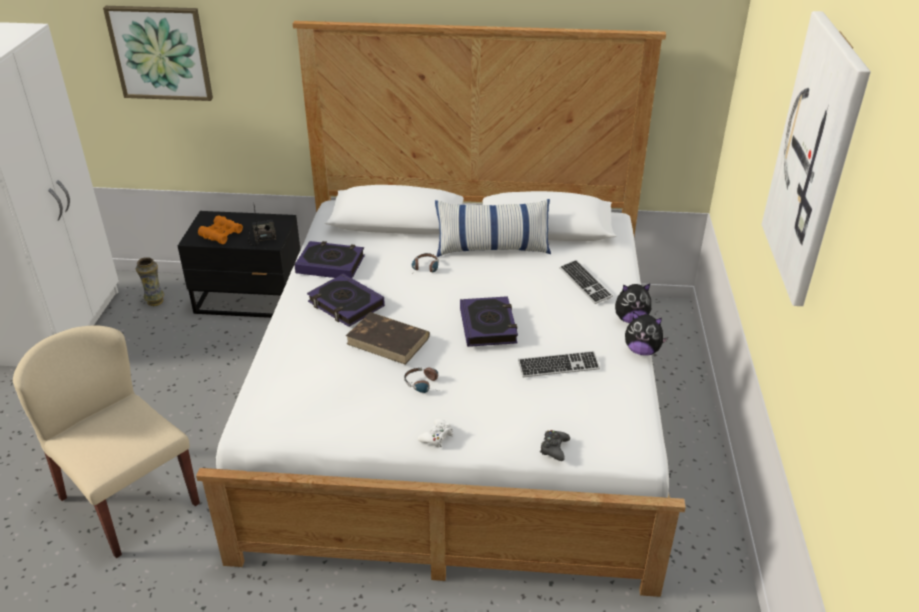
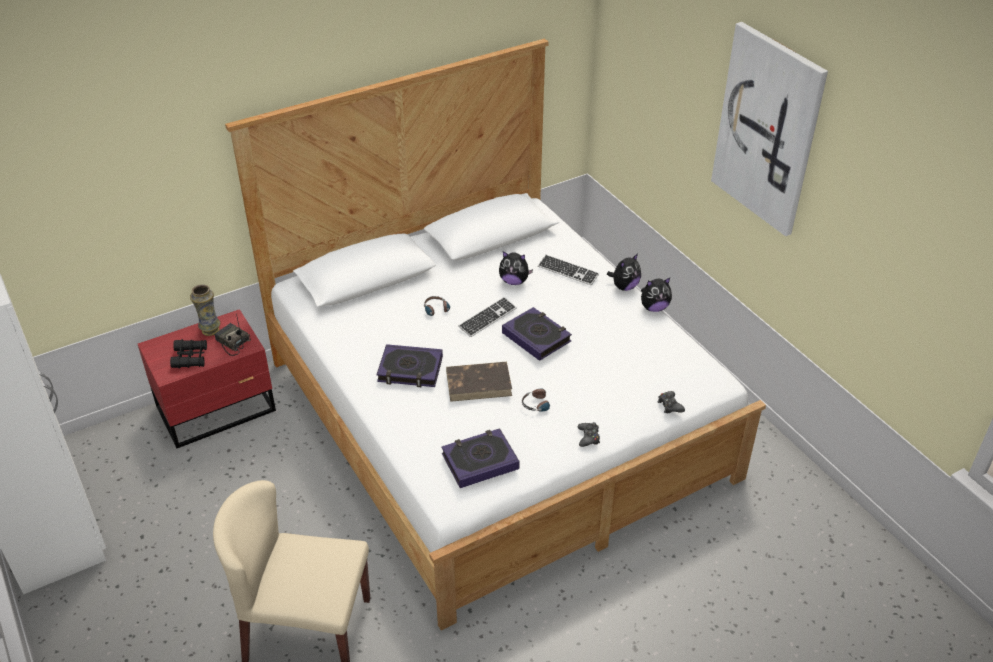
camera: 35 degrees left, 5 degrees up
picture [103,6,213,101] -> none
vase [136,257,164,306] -> vase moved to [190,284,220,336]
black nightstand [178,211,300,318] -> red nightstand [138,309,276,449]
orange binoculars [198,215,243,244] -> black binoculars [170,339,207,369]
book [294,241,365,278] -> book moved to [441,428,520,488]
white game controller [418,419,453,447] -> black game controller [578,422,600,447]
pillow [435,199,551,257] -> none
keyboard [518,351,600,377] -> keyboard moved to [458,297,517,337]
none -> plush toy [499,251,533,285]

